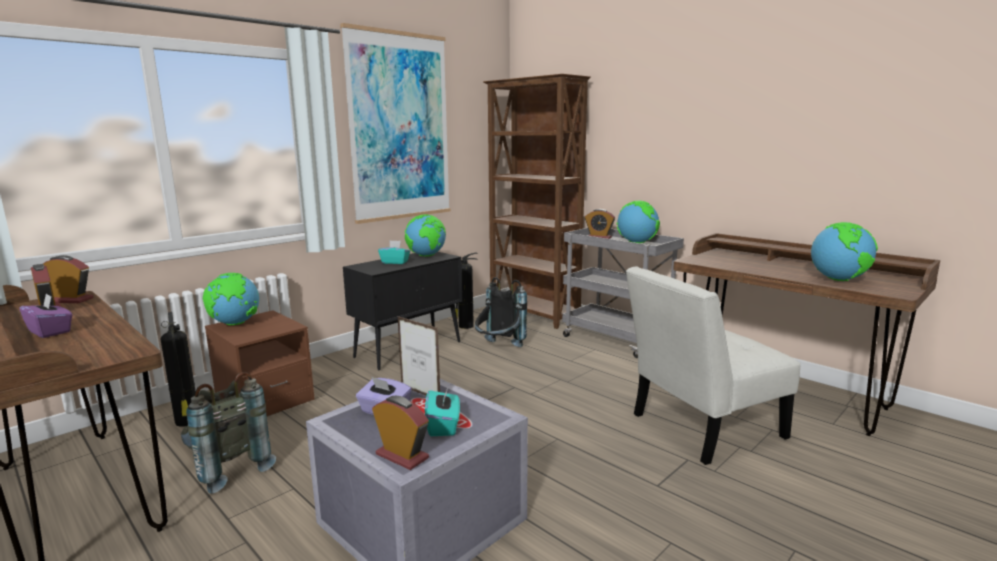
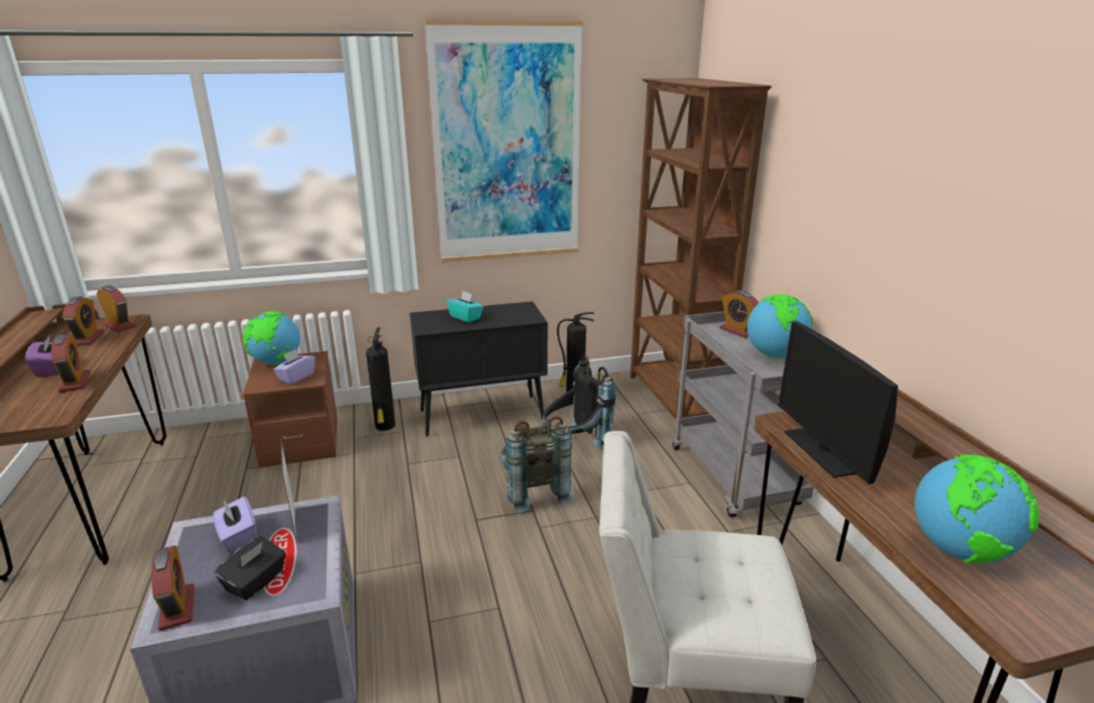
camera: 30 degrees right, 10 degrees up
fire extinguisher [161,312,196,427] -> fire extinguisher moved to [366,327,395,431]
grey backpack [181,372,276,494] -> grey backpack moved to [501,416,574,513]
globe [405,214,446,257] -> none
turquoise tissue box [425,387,460,436] -> black tissue box [215,536,286,600]
none -> alarm clock [51,334,90,392]
none -> purple tissue box [273,349,315,385]
none -> monitor [778,321,898,484]

